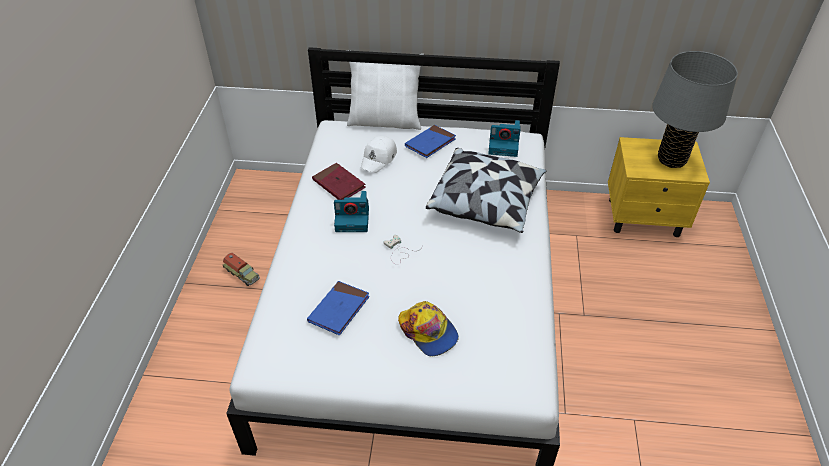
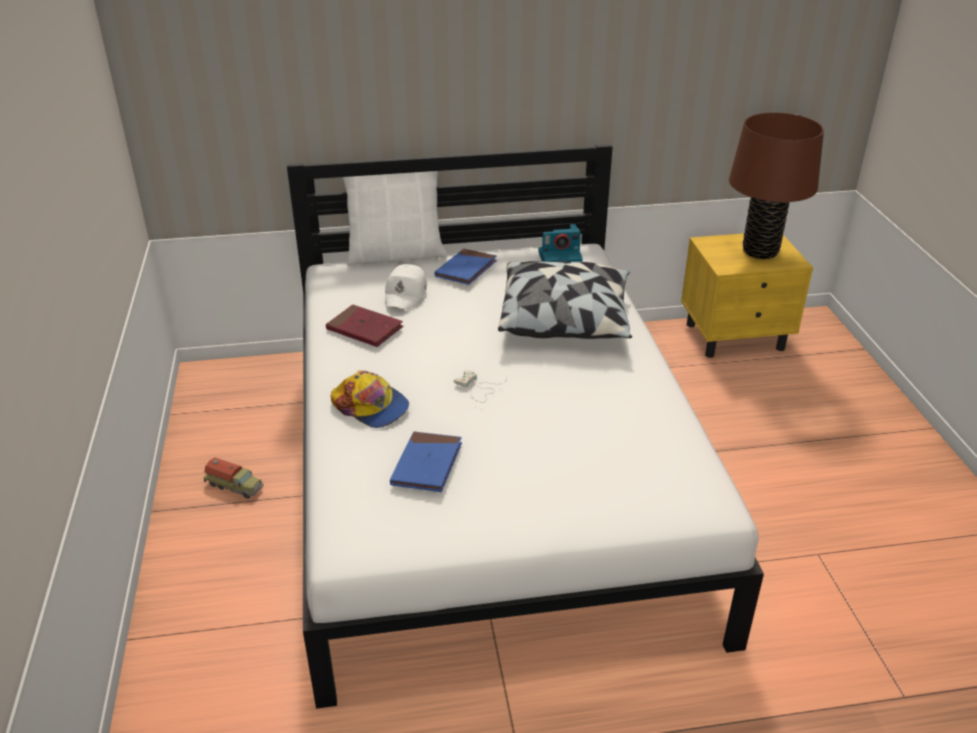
camera: 15 degrees left, 10 degrees down
camera [334,191,369,232] -> none
cap [398,301,459,356] -> cap moved to [330,371,409,428]
grey table lamp [652,51,738,168] -> brown table lamp [729,112,824,259]

